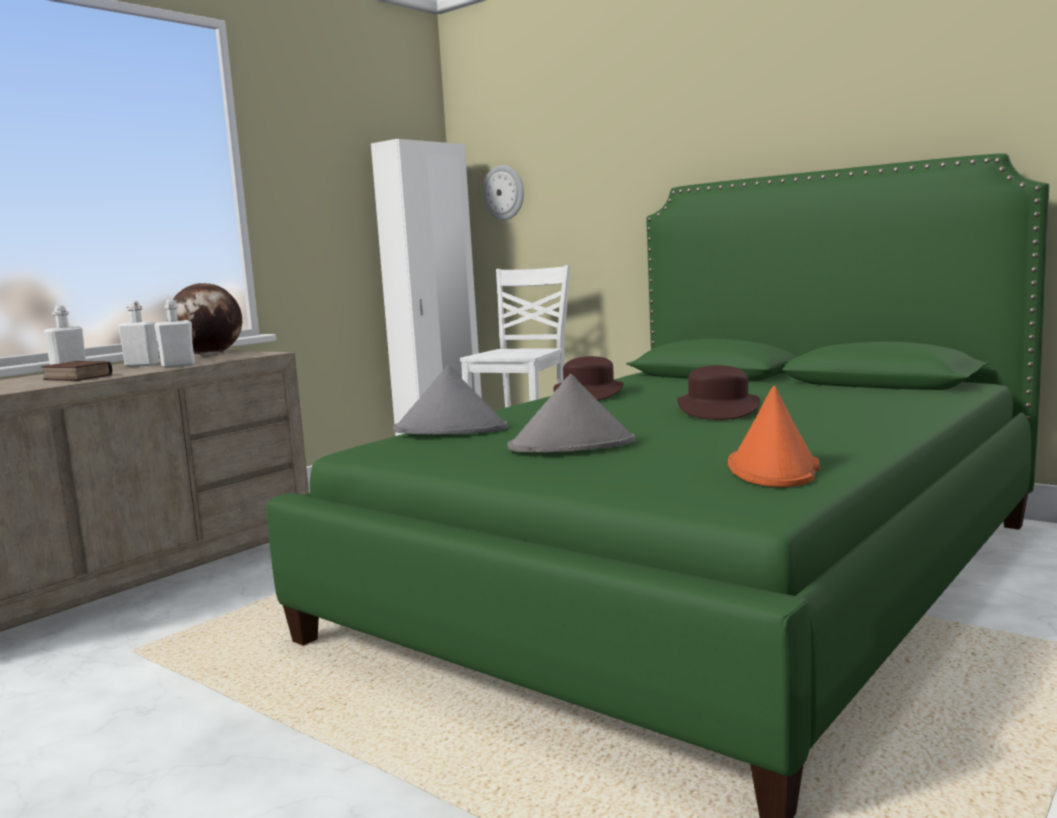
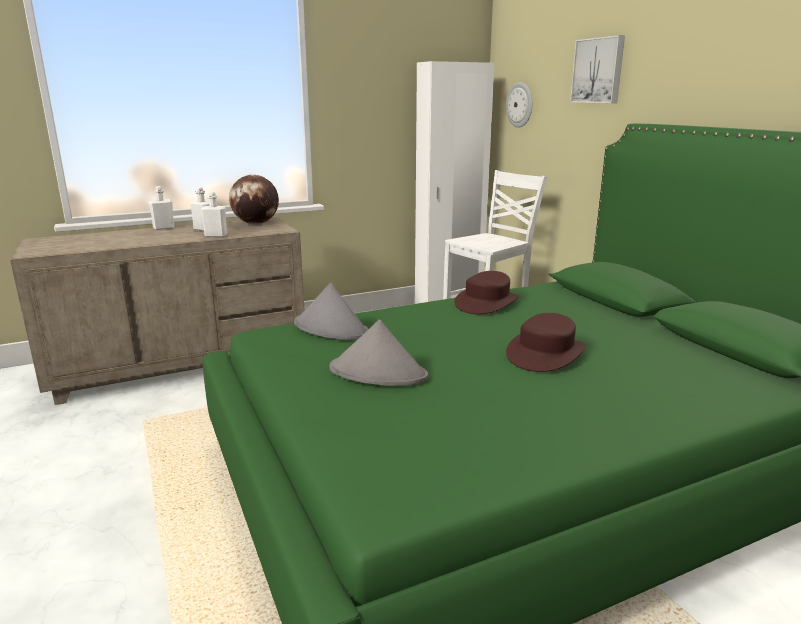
camera: 25 degrees right, 10 degrees up
book [41,361,112,381] -> none
orange hat [728,386,820,487] -> none
none -> picture [570,35,625,103]

